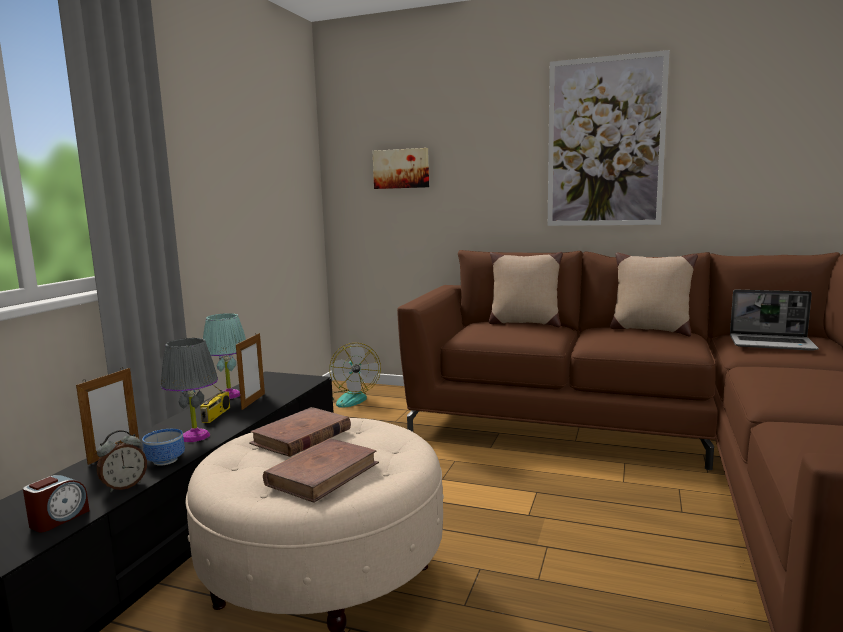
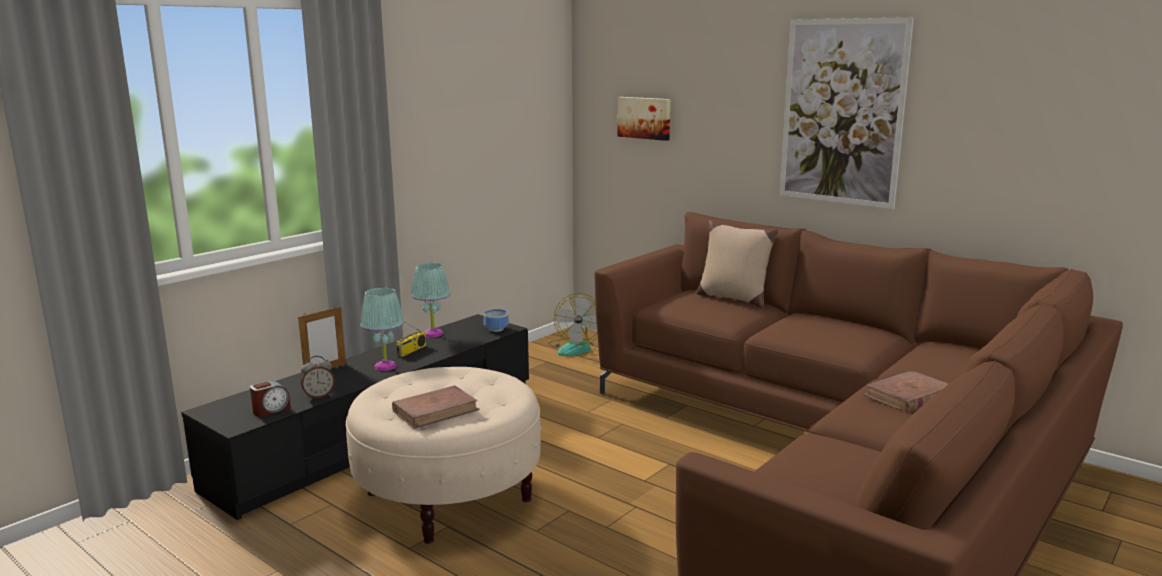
camera: 20 degrees right, 5 degrees up
bowl [142,429,185,466] -> bowl moved to [484,309,509,332]
grey table lamp [161,338,218,442] -> turquoise table lamp [360,288,404,371]
picture frame [236,333,265,410] -> none
brown book [249,407,351,457] -> brown book moved to [864,370,948,412]
beige pillow [610,252,698,336] -> none
laptop [730,290,819,351] -> none

